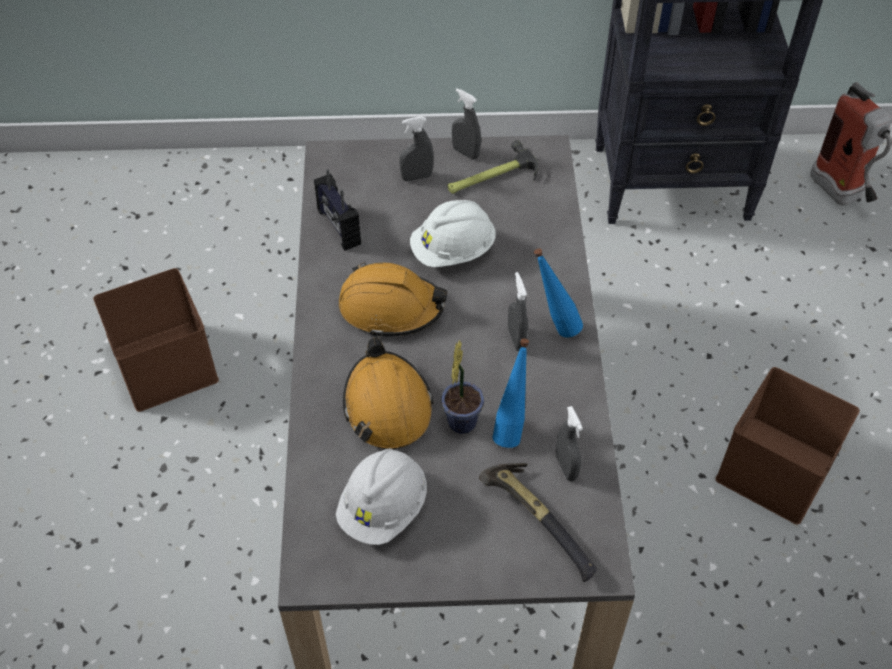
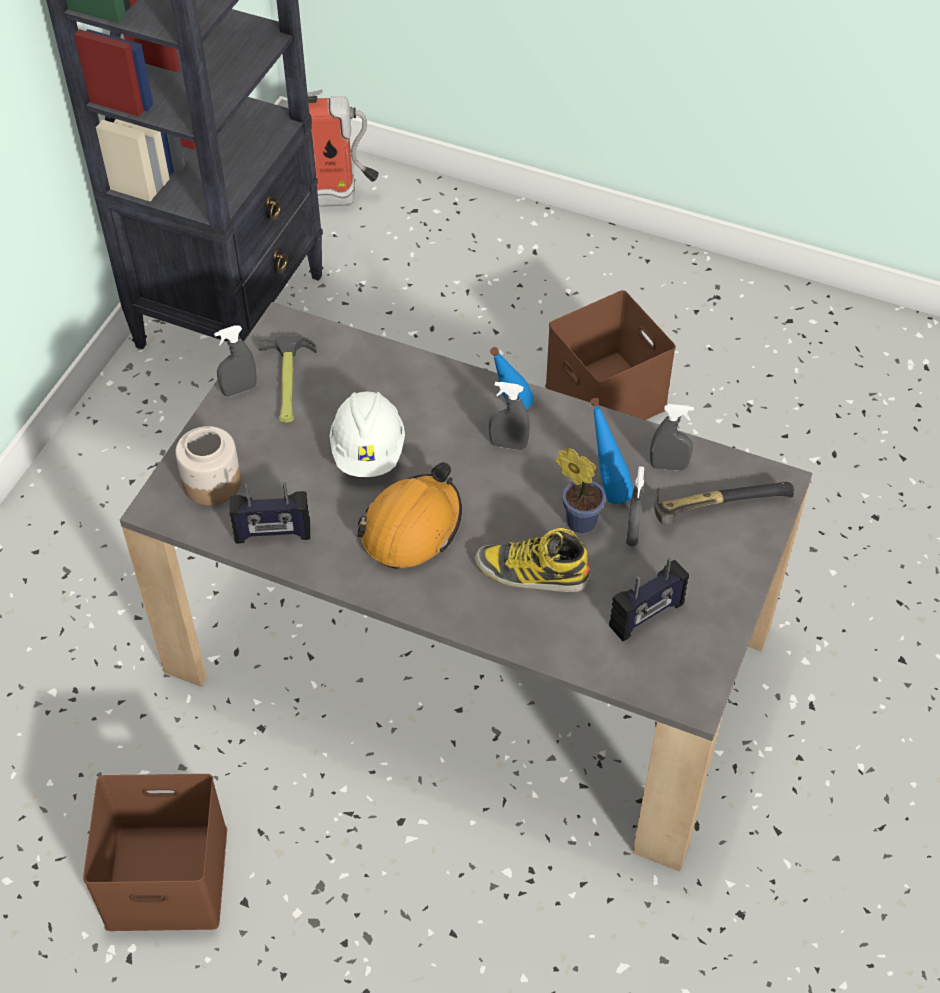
camera: 65 degrees left, 0 degrees up
white hard hat [336,448,427,545] -> radio [609,558,689,641]
orange hard hat [343,338,434,449] -> boot [475,528,590,592]
grey spray bottle [399,116,434,182] -> grey spray bottle moved to [626,466,644,547]
none -> jar [175,426,241,506]

